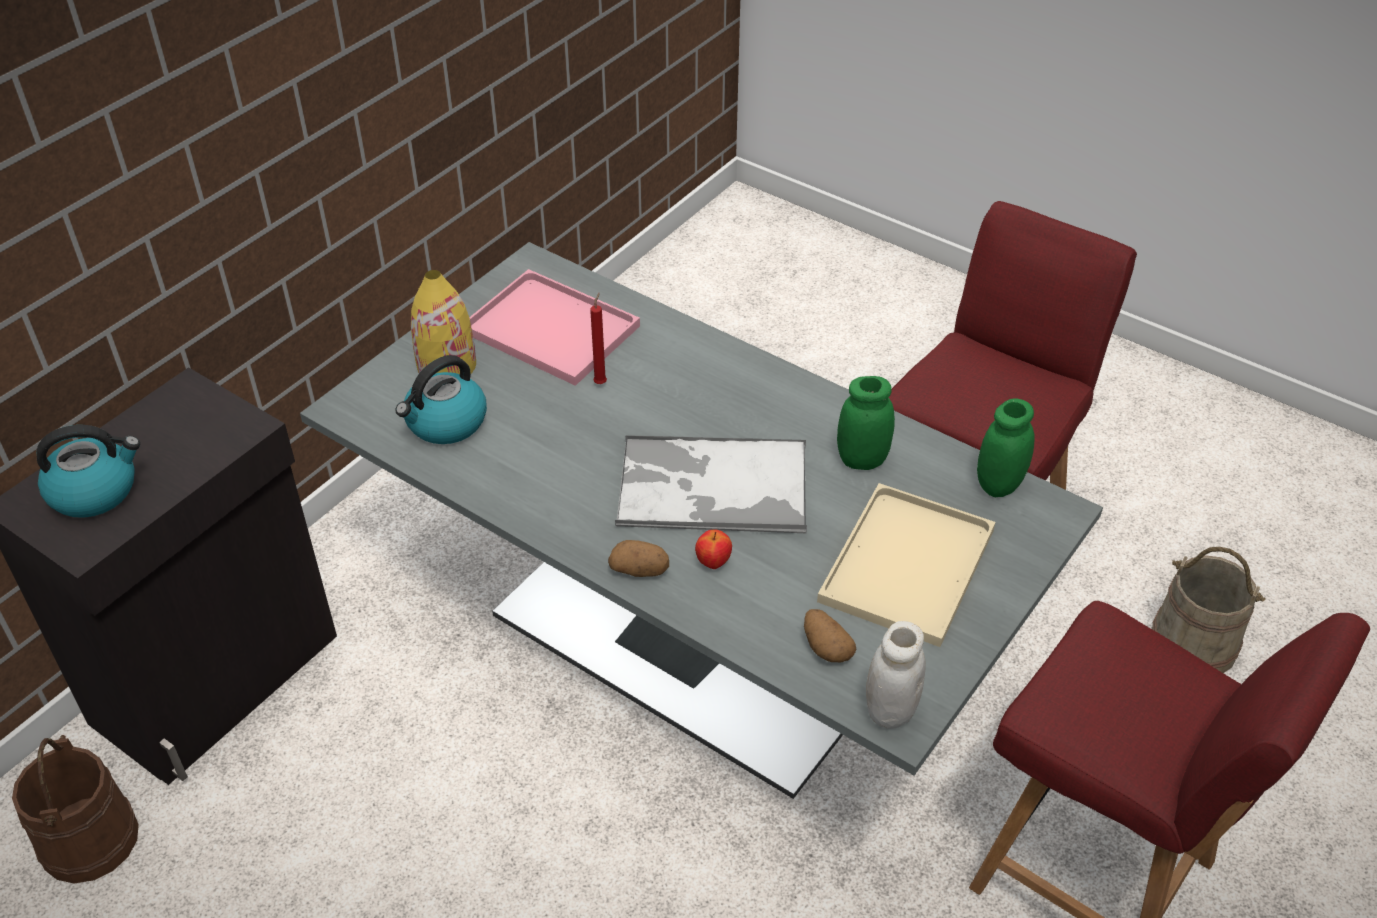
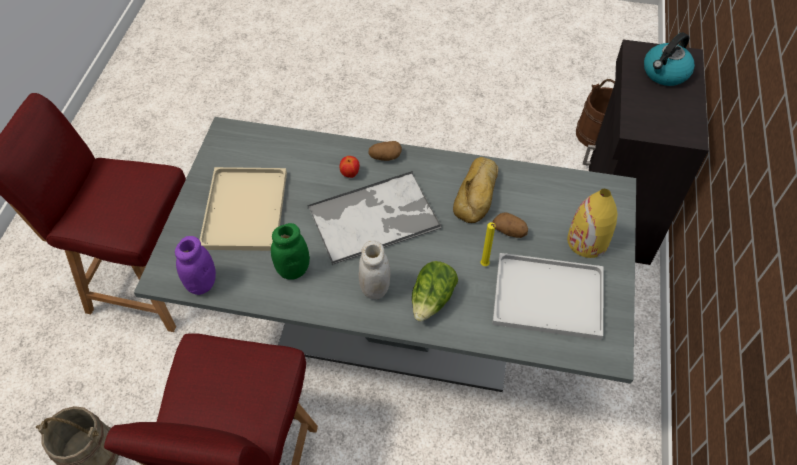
camera: 155 degrees right, 10 degrees up
kettle [395,355,487,444] -> none
pink tray [469,269,640,386] -> white tray [492,253,603,340]
red candle [590,293,607,384] -> yellow candle [480,222,496,266]
potato [804,609,856,662] -> potato moved to [492,212,528,238]
white jar [866,621,926,729] -> white jar moved to [359,241,390,300]
green jar [977,398,1035,497] -> purple jar [175,236,216,295]
none -> lettuce [412,261,458,322]
none -> bread [453,157,498,223]

